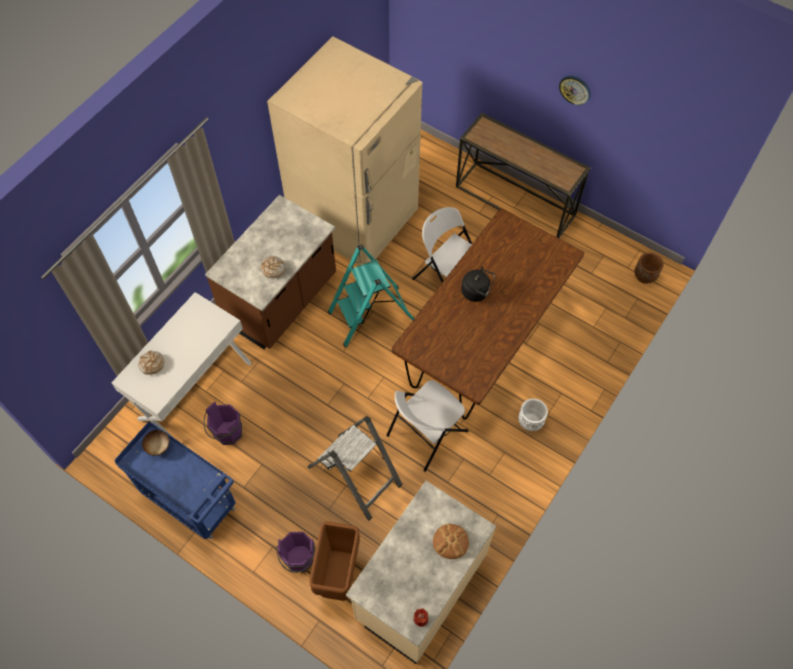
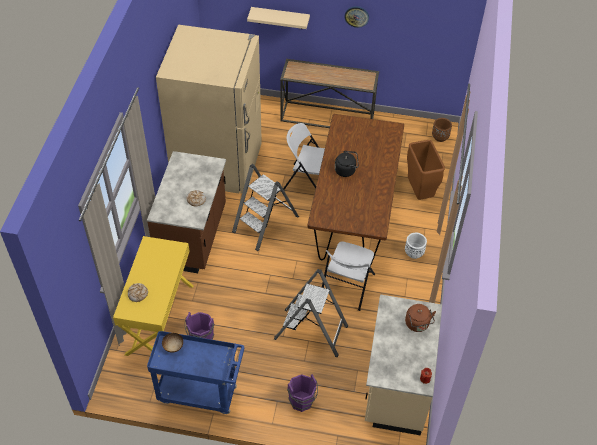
camera: 25 degrees left, 10 degrees down
white console table [112,292,252,438] -> yellow console table [113,236,194,356]
brown trash can [309,521,360,601] -> brown trash can moved to [407,140,445,200]
turquoise step ladder [328,244,414,347] -> grey step ladder [232,164,299,251]
bread [433,524,469,559] -> brown kettle [405,304,436,332]
none -> beige shelf [247,7,310,29]

